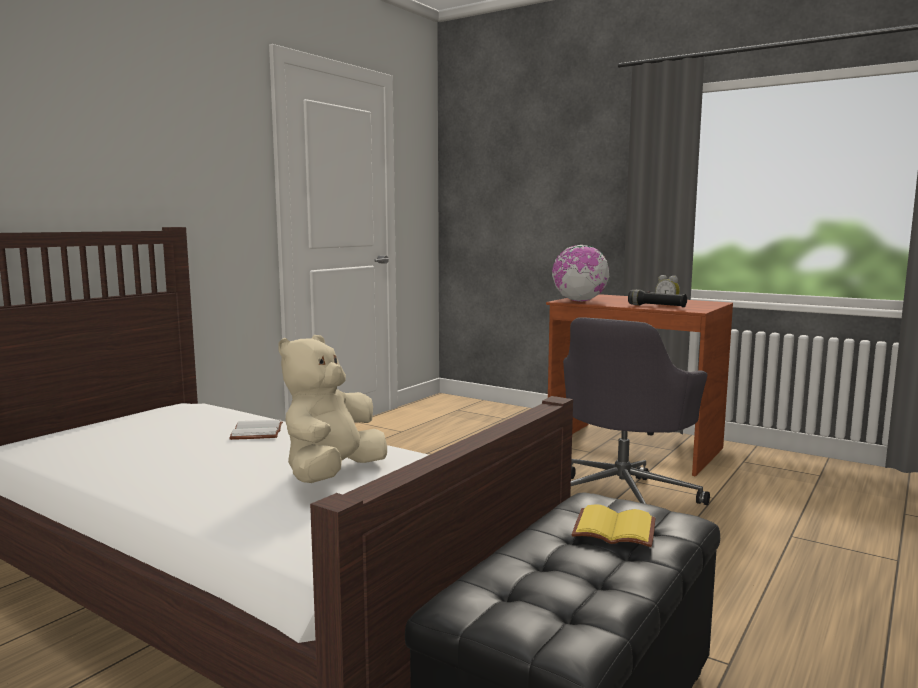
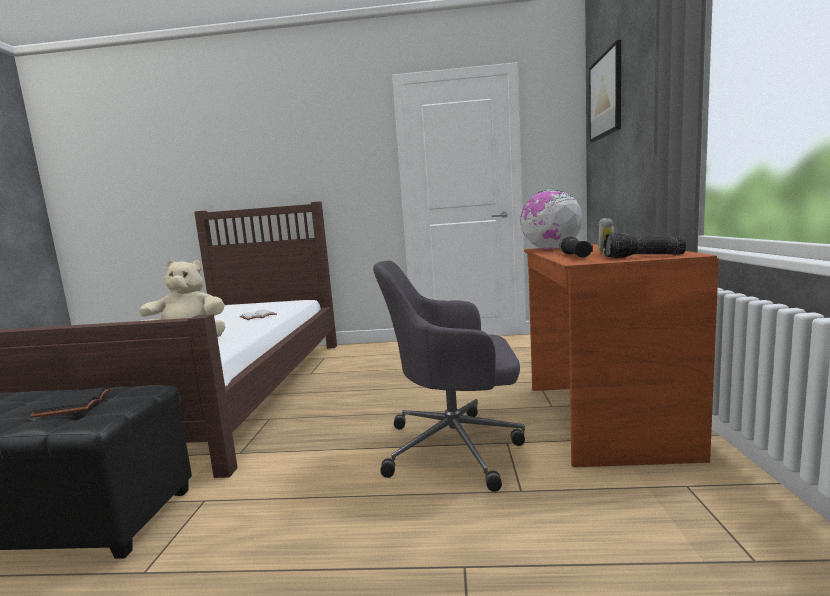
camera: 60 degrees right, 0 degrees up
yellow book [572,504,655,547] -> black book [30,387,112,418]
none -> picture [589,40,621,143]
none -> flashlight [603,233,686,258]

